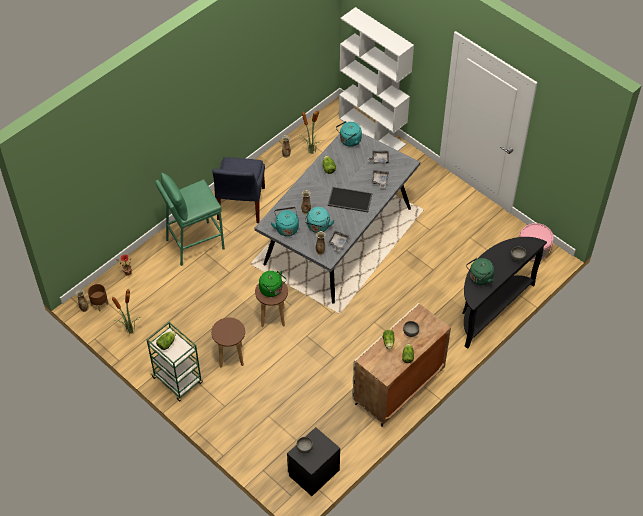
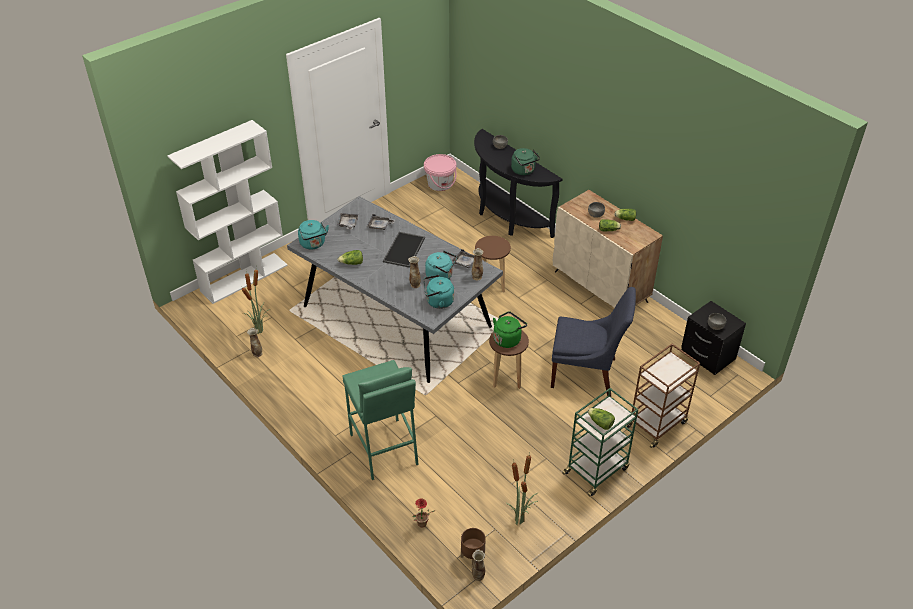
camera: 85 degrees left, 10 degrees down
brown stool [211,317,245,368] -> brown stool moved to [475,236,511,293]
blue chair [212,157,265,223] -> blue chair moved to [551,287,636,396]
none -> brown cart [626,344,700,448]

